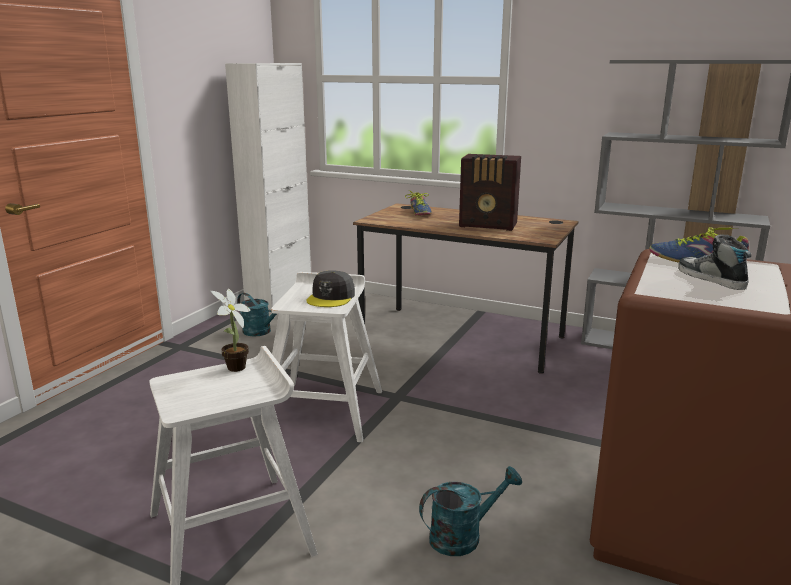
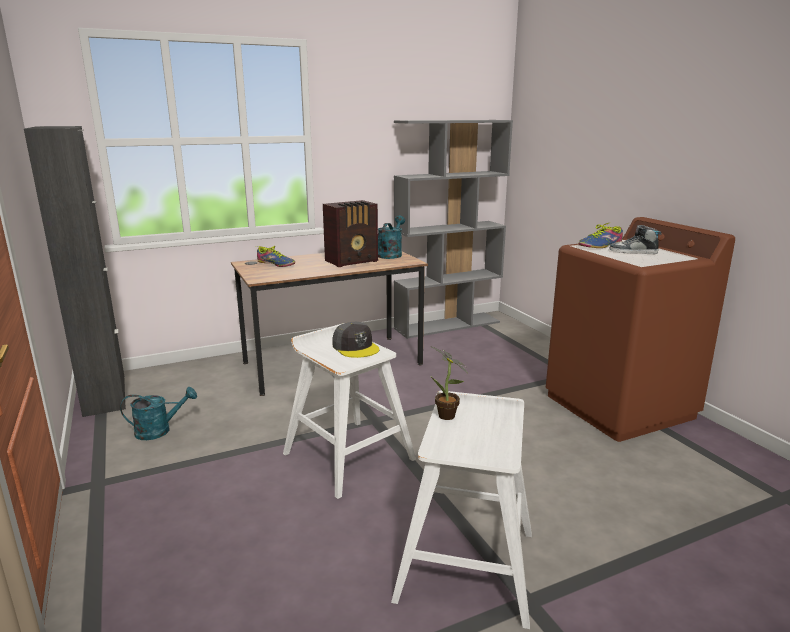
camera: 50 degrees left, 0 degrees up
white cabinet [225,63,311,310] -> black cabinet [24,126,126,417]
turquoise watering can [419,466,522,556] -> turquoise watering can moved to [378,216,405,259]

